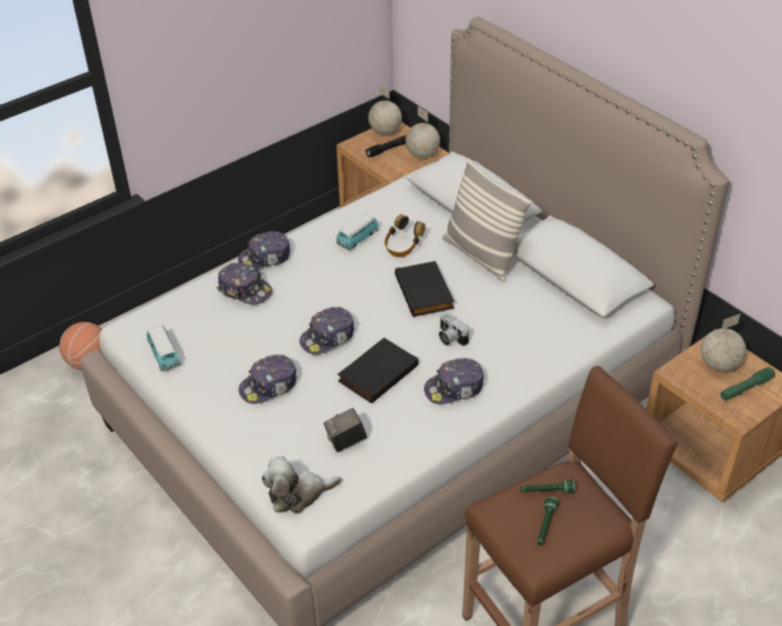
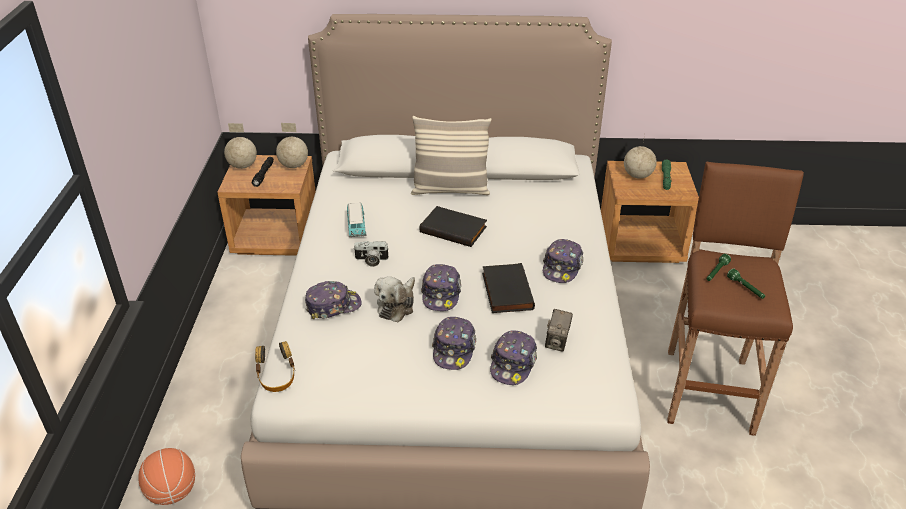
camera: 50 degrees left, 5 degrees down
toy car [146,325,181,371] -> none
cap [238,232,291,269] -> cap moved to [490,330,537,385]
plush toy [261,456,342,513] -> plush toy moved to [374,276,415,322]
headphones [385,214,425,257] -> headphones moved to [255,341,295,392]
camera [439,311,469,346] -> camera moved to [353,241,389,267]

